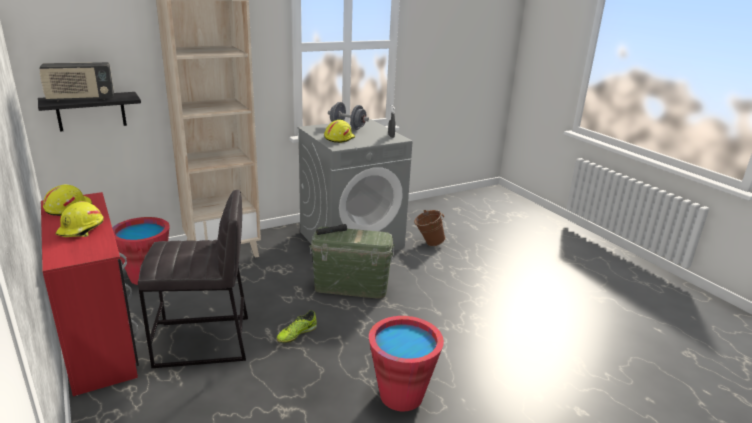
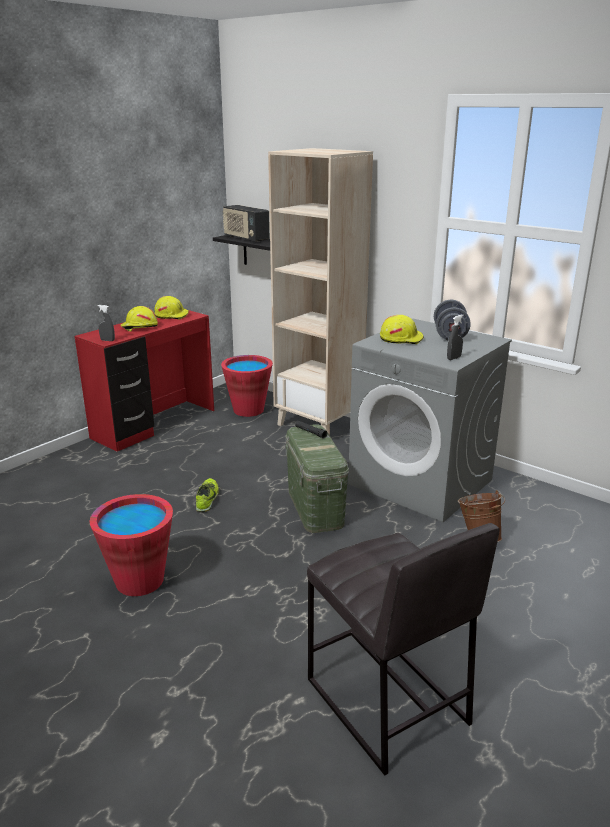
camera: 70 degrees right, 0 degrees up
grey stool [138,190,248,368] -> grey stool moved to [307,523,500,776]
shoe [276,310,317,343] -> shoe turned 75 degrees clockwise [196,478,219,512]
none -> grey spray bottle [97,305,115,341]

